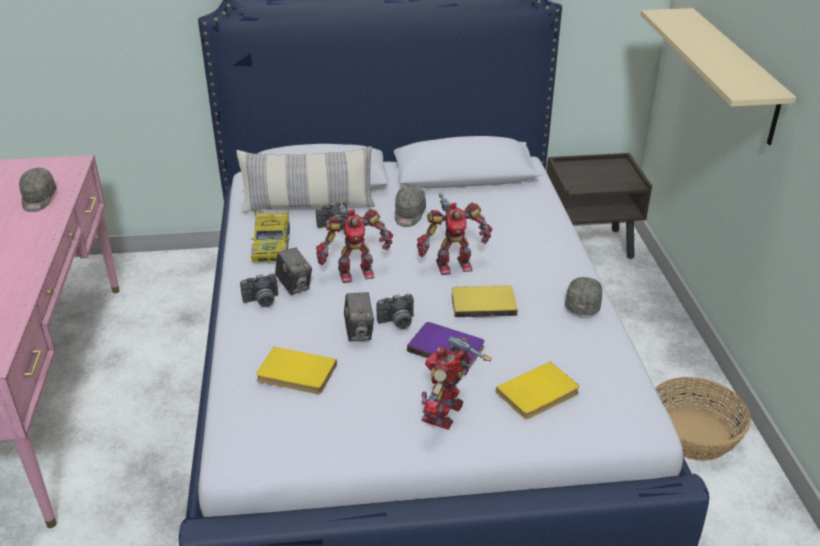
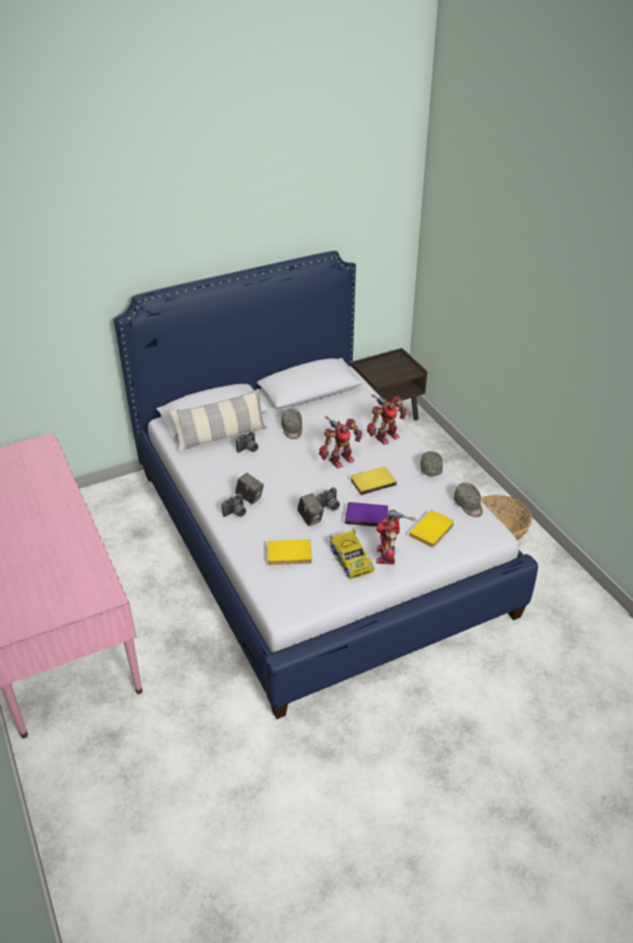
camera: 20 degrees left, 5 degrees up
grey cap [19,168,56,212] -> grey cap moved to [454,483,483,517]
toy car [251,209,290,263] -> toy car moved to [330,528,374,579]
toy robot [316,200,393,283] -> toy robot moved to [367,395,407,445]
beige shelf [641,8,796,145] -> none

